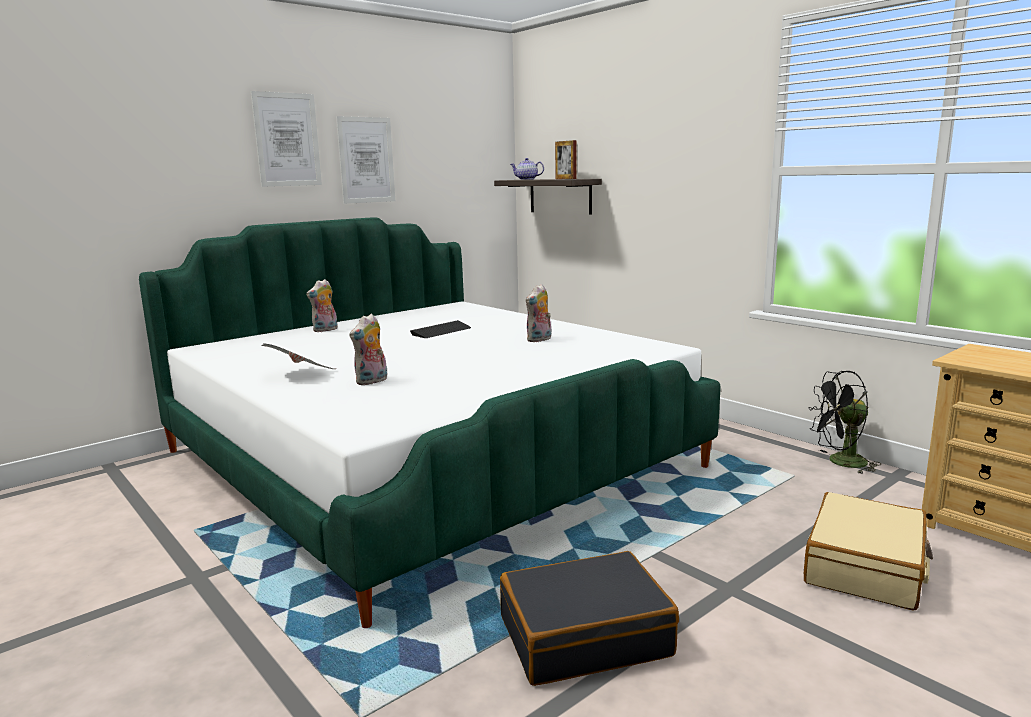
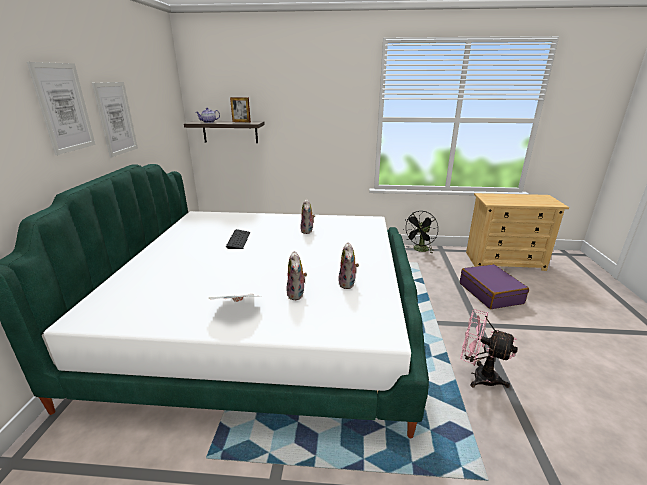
camera: 45 degrees left, 10 degrees up
plush toy [306,279,338,332] -> plush toy moved to [338,242,359,289]
black suitcase [500,551,679,686] -> pink fan [460,309,518,388]
beige suitcase [804,492,933,611] -> purple suitcase [460,264,529,309]

